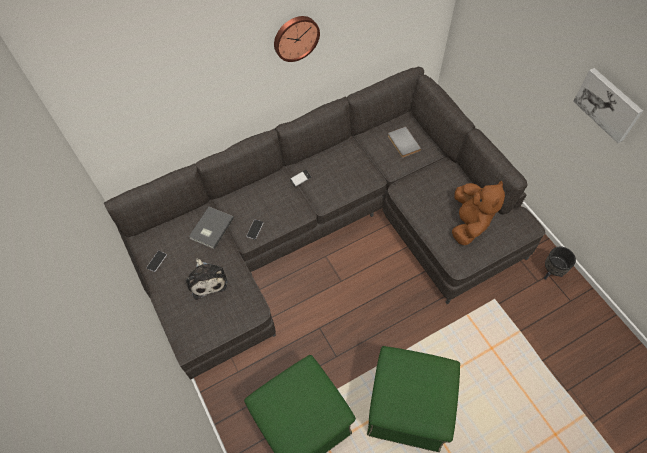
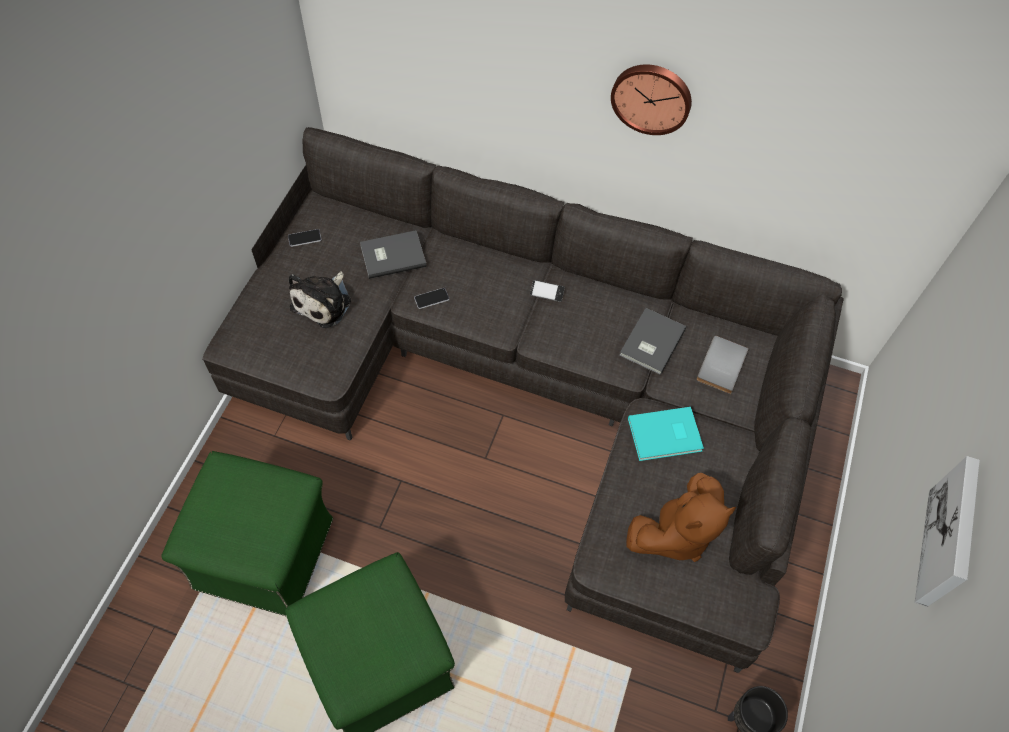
camera: 45 degrees right, 0 degrees up
none -> grey book [619,308,686,375]
none -> turquoise book [628,407,704,461]

